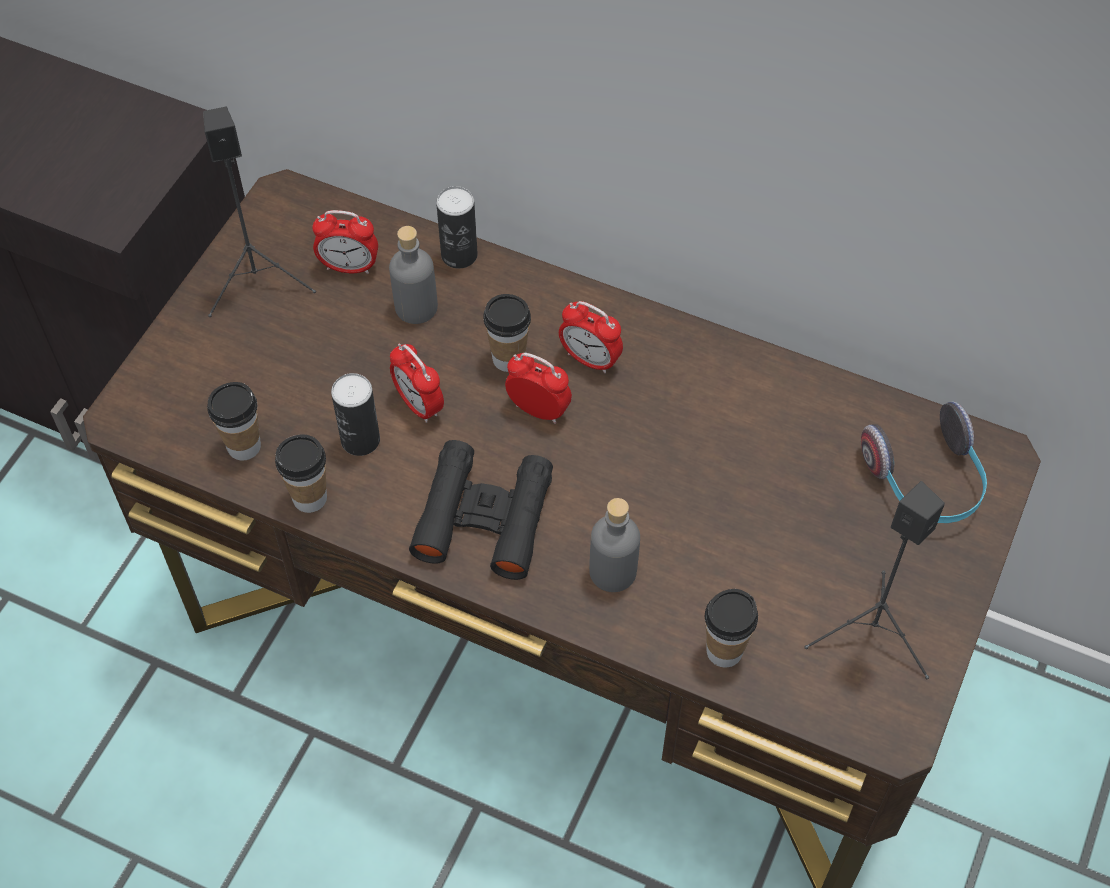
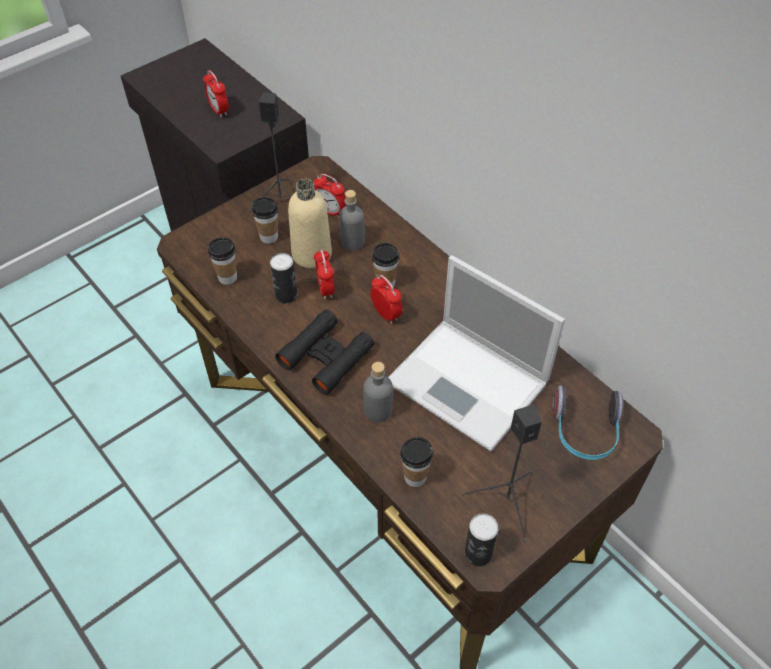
camera: 25 degrees right, 5 degrees down
cup [275,434,327,513] -> cup moved to [251,197,278,244]
can [436,186,478,269] -> can moved to [465,513,499,566]
alarm clock [559,301,623,373] -> alarm clock moved to [203,70,229,117]
none -> beige bottle [288,179,332,268]
none -> laptop [388,255,565,452]

